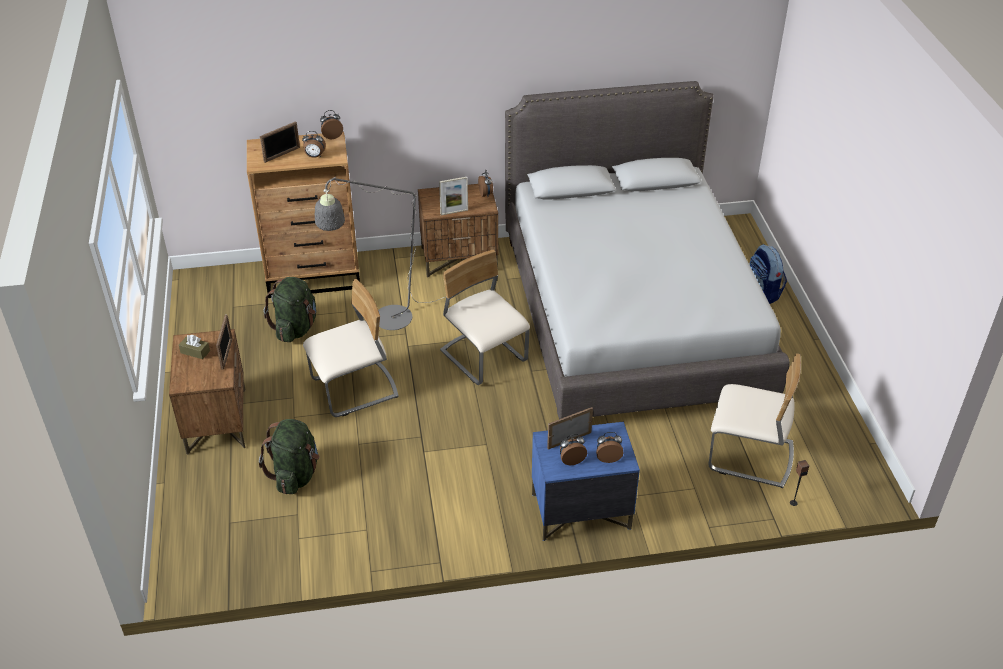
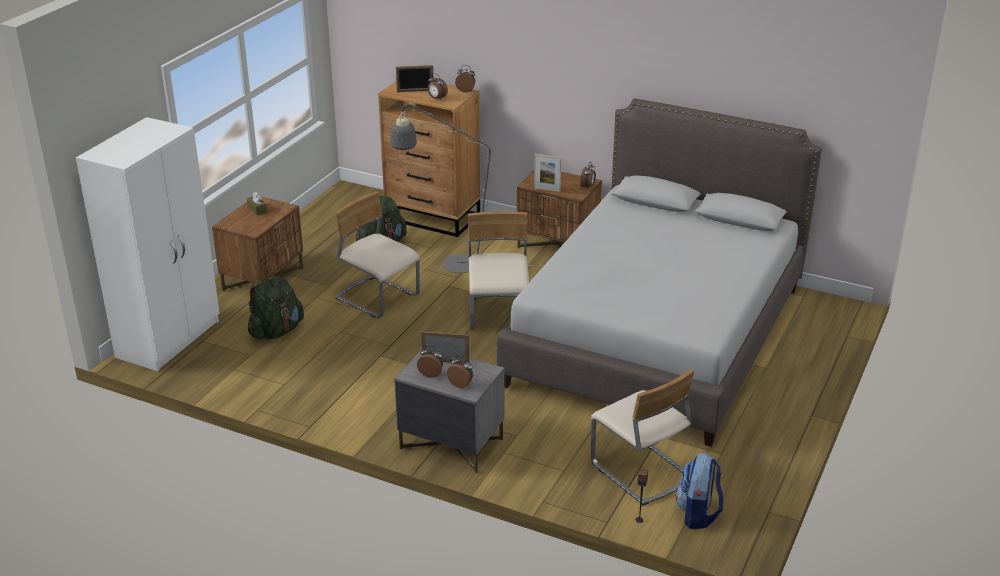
camera: 35 degrees right, 10 degrees down
picture frame [216,315,233,370] -> none
beige chair [303,279,399,417] -> beige chair turned 150 degrees counterclockwise [335,191,420,318]
blue nightstand [532,422,640,541] -> grey nightstand [394,350,505,473]
backpack [750,244,787,304] -> backpack moved to [676,453,723,529]
none -> white wardrobe [76,117,220,371]

